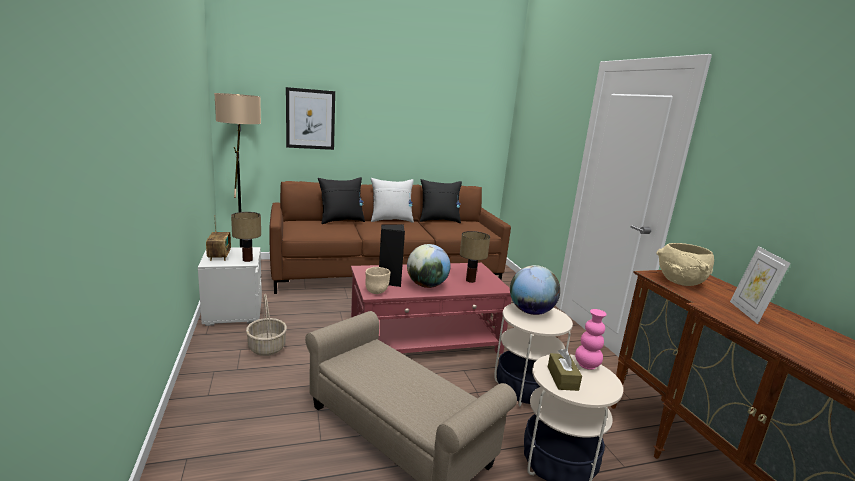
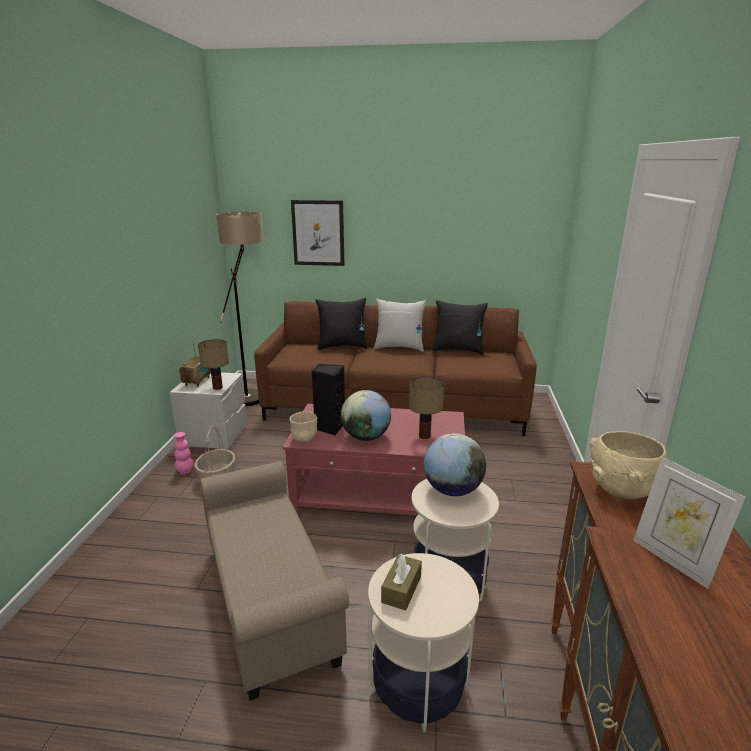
camera: 25 degrees right, 5 degrees up
pink vase [575,309,607,370] -> pink vase moved to [174,432,194,474]
picture frame [730,246,790,324] -> picture frame turned 60 degrees counterclockwise [633,457,745,589]

